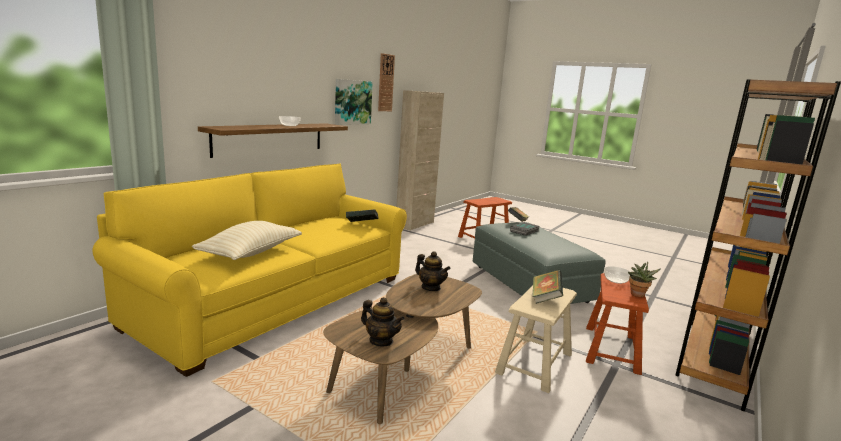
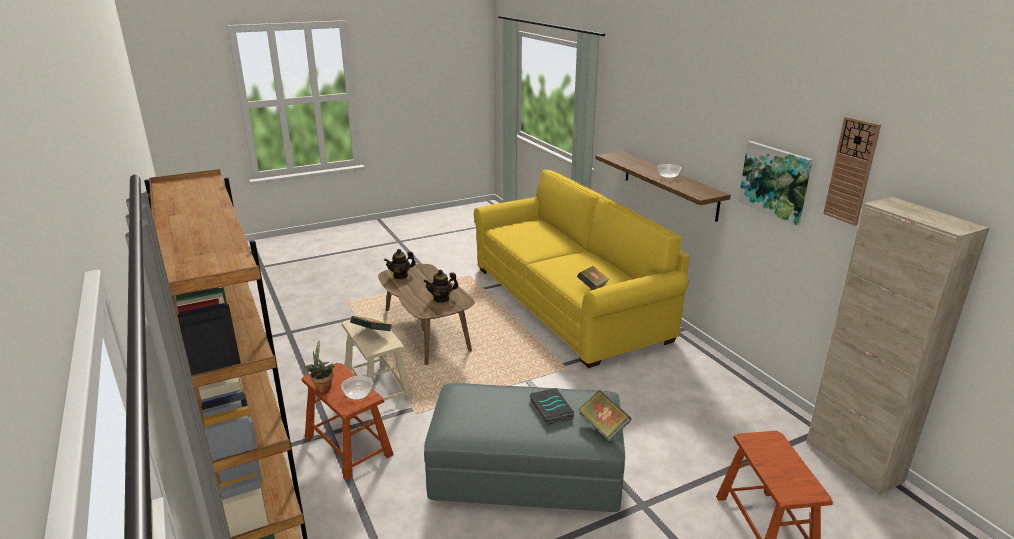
camera: 120 degrees right, 10 degrees up
beige pillow [192,221,302,260] -> none

